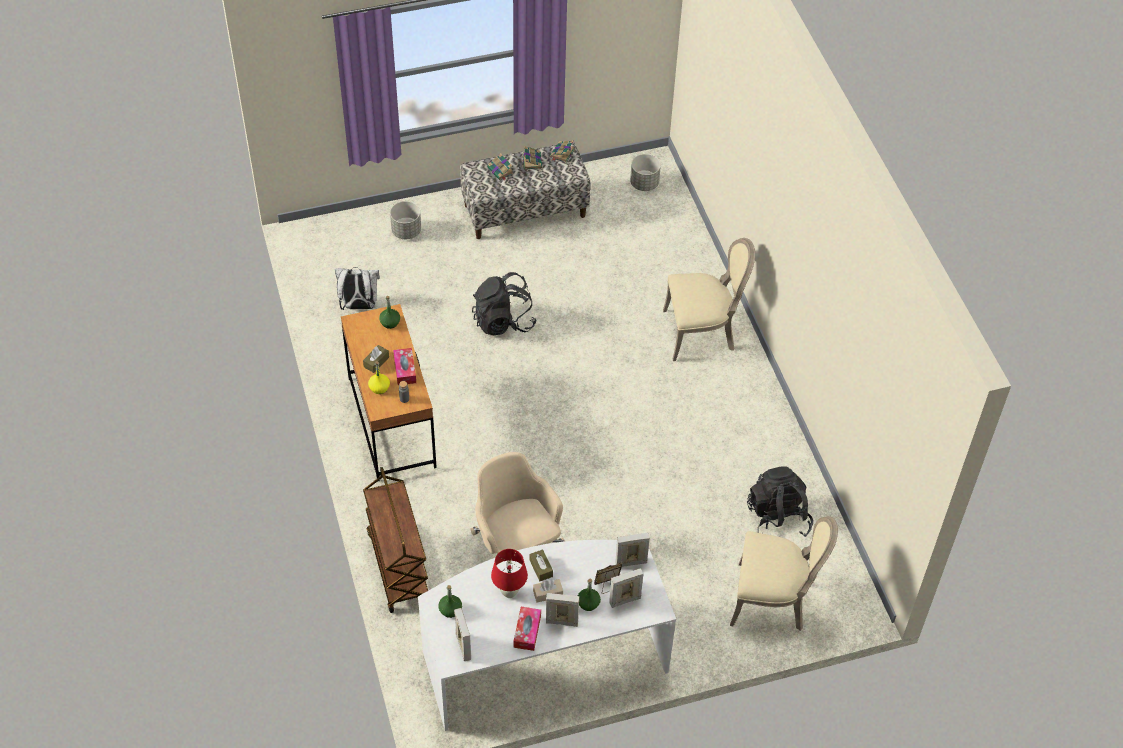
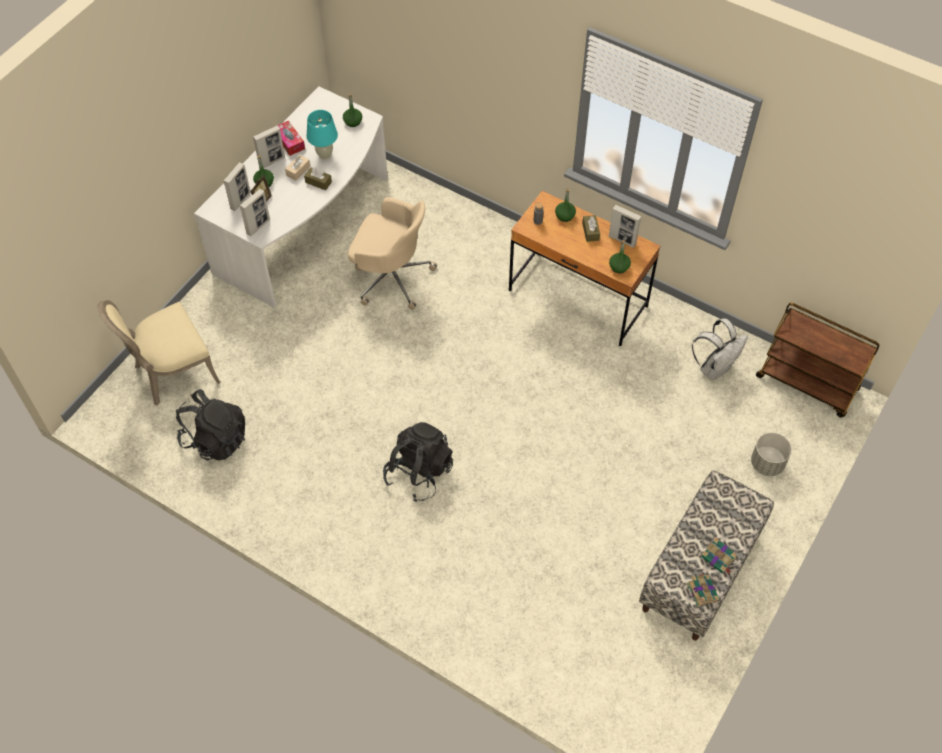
camera: 140 degrees right, 5 degrees up
brown cart [363,467,428,613] -> brown cart moved to [756,303,879,418]
yellow bottle [368,361,390,394] -> green bottle [555,188,576,222]
tissue box [393,348,416,385] -> none
picture frame [454,608,471,661] -> picture frame moved to [609,205,642,248]
black backpack [472,272,537,335] -> black backpack moved to [383,422,453,502]
book [487,153,514,180] -> none
red table lamp [491,549,528,598] -> turquoise table lamp [307,110,338,159]
grey planter [630,154,661,191] -> none
beige chair [663,238,755,361] -> none

